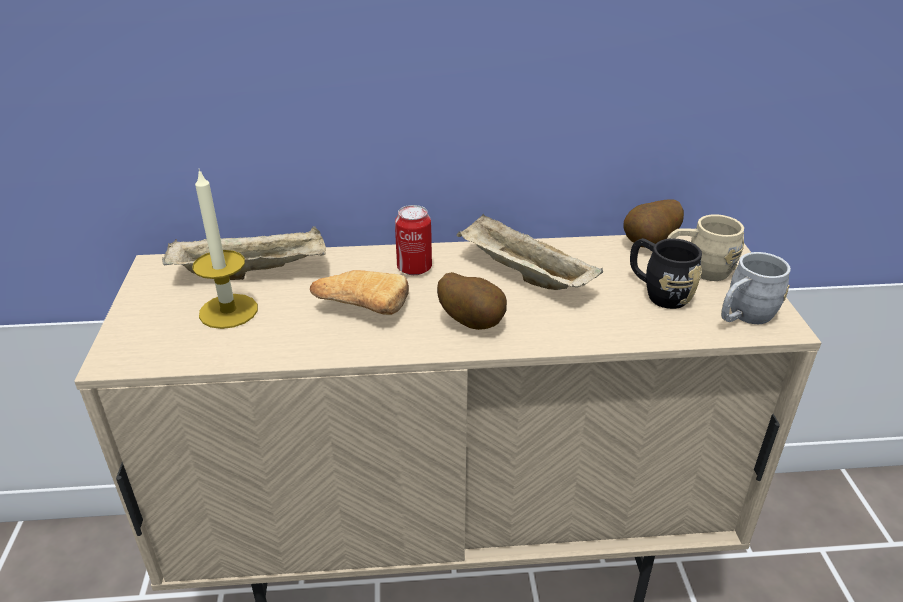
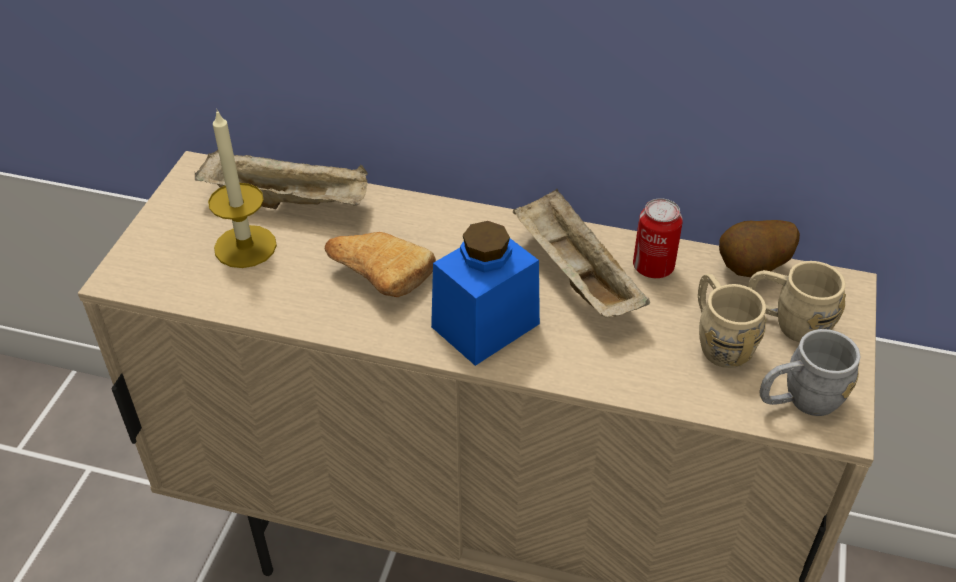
camera: 20 degrees right, 10 degrees up
can [395,205,432,275] -> can moved to [633,198,683,278]
potato [437,272,507,330] -> blue jar [431,221,540,366]
black mug [630,238,702,309] -> beige mug [698,273,766,368]

